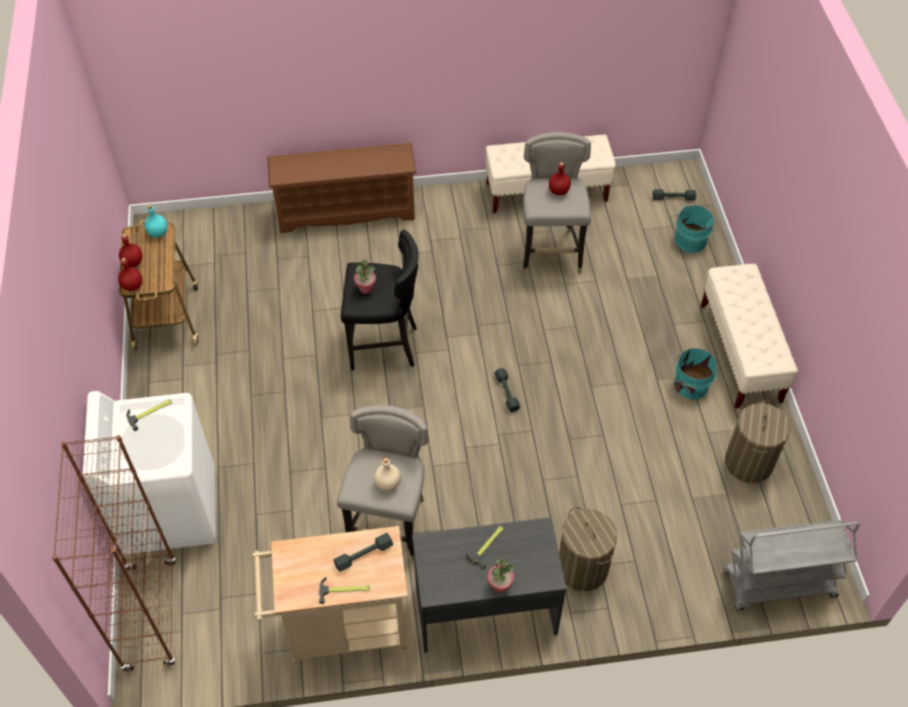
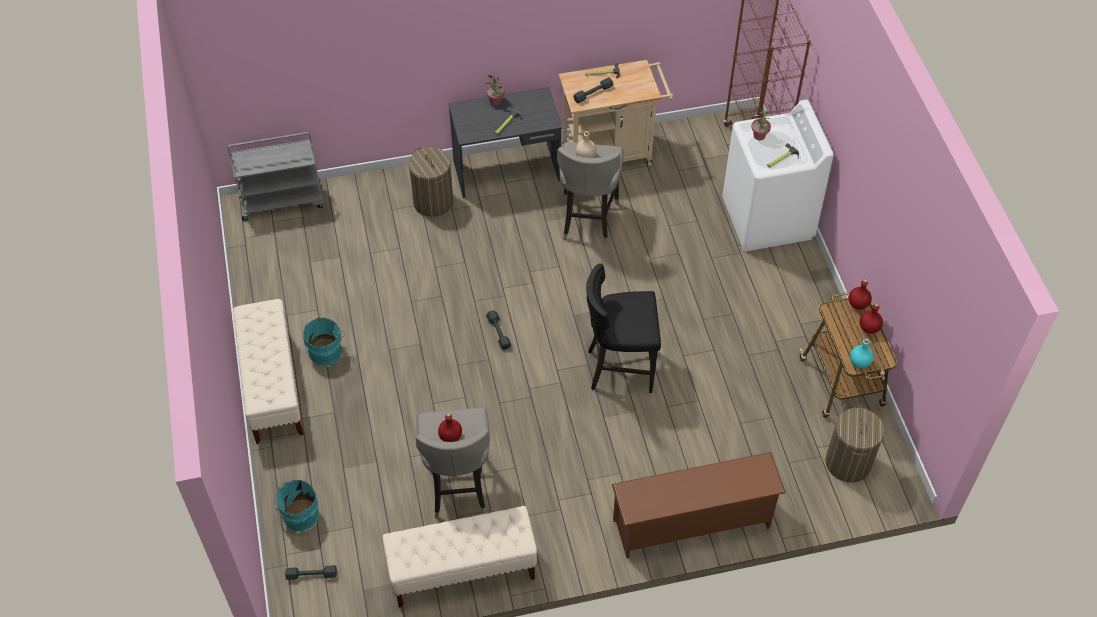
camera: 175 degrees right, 0 degrees up
potted plant [354,259,376,294] -> potted plant moved to [751,108,771,140]
laundry basket [725,400,790,483] -> laundry basket moved to [825,405,885,482]

